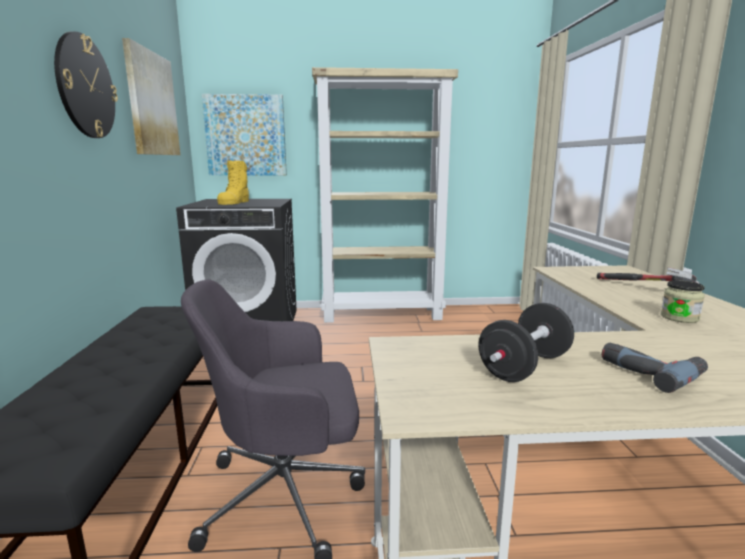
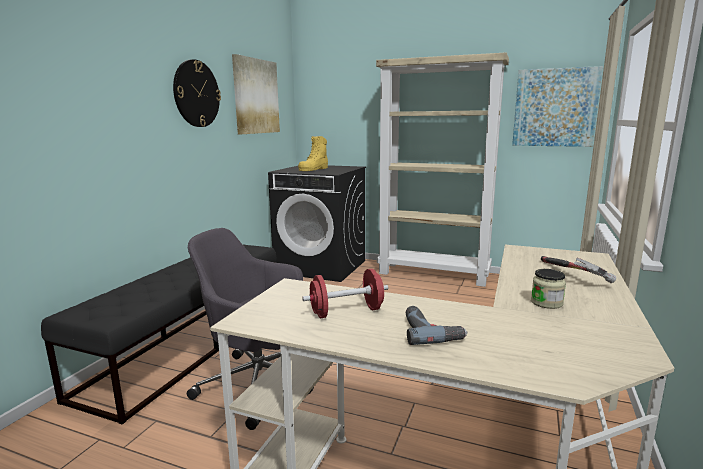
camera: 25 degrees right, 0 degrees up
picture [202,94,287,176] -> picture moved to [512,66,603,147]
black dumbbell [479,303,574,382] -> red dumbbell [302,269,388,318]

